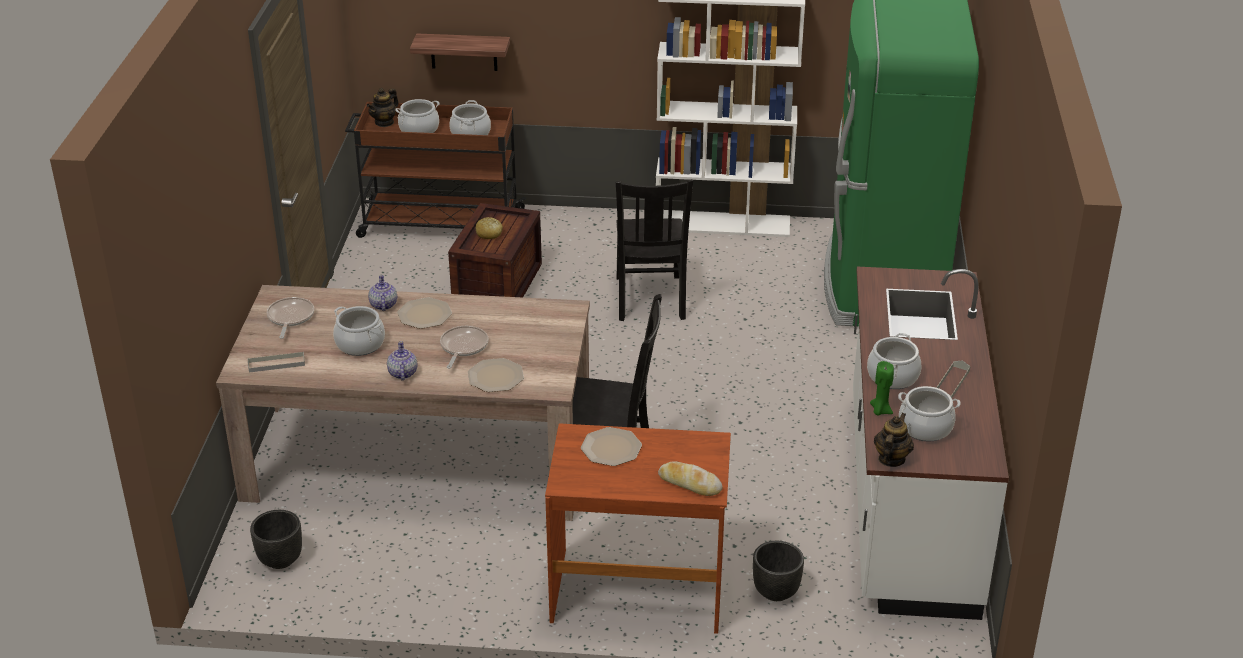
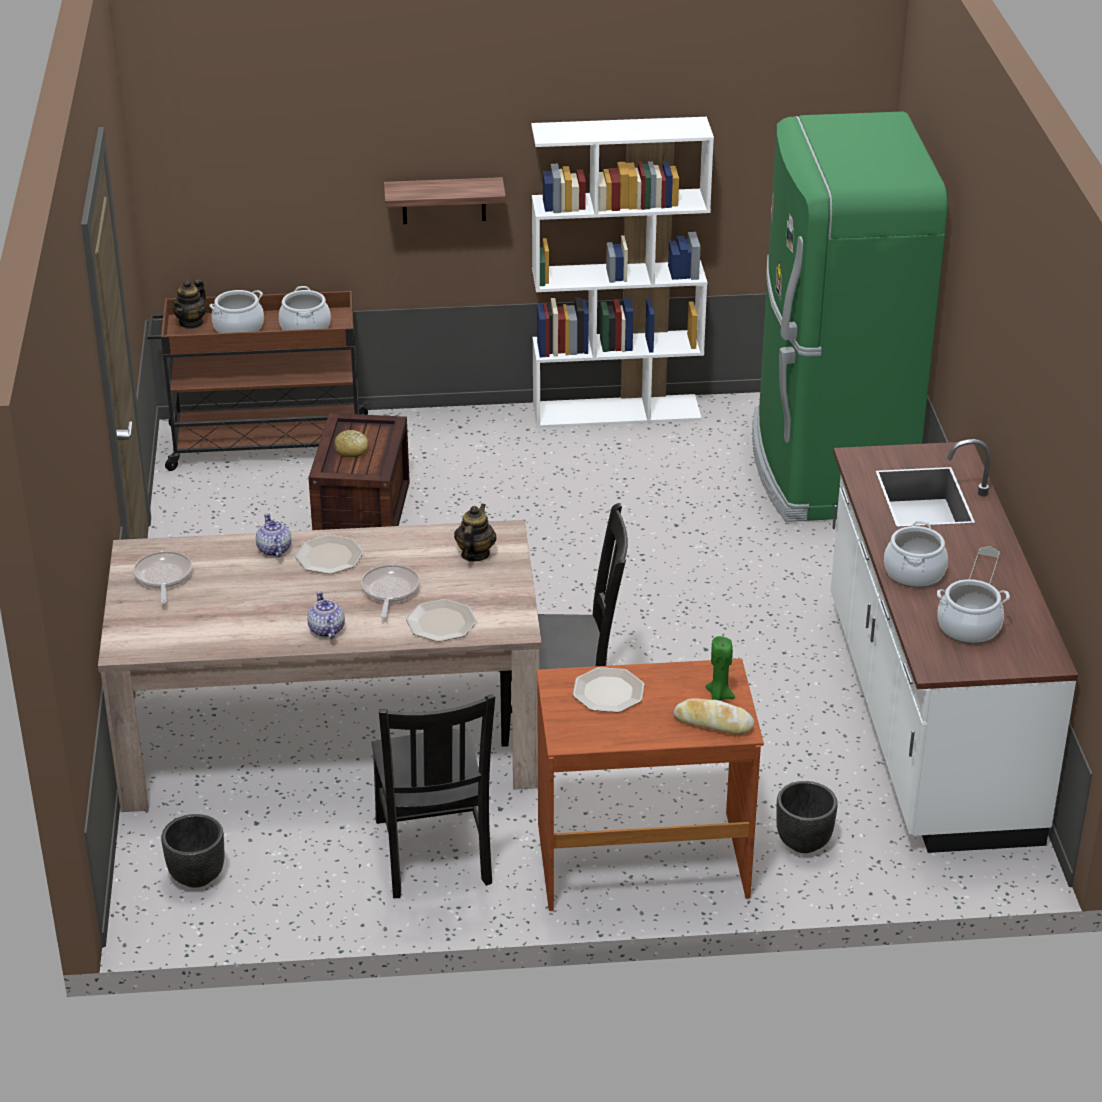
camera: 10 degrees left, 0 degrees up
grey tray [248,352,305,373] -> none
cooking pot [333,306,385,356] -> none
shelf [410,33,510,71] -> shelf moved to [384,177,506,224]
black chair [616,179,693,321] -> black chair moved to [371,694,495,898]
green candle [870,361,894,415] -> green candle moved to [705,636,735,701]
teapot [874,413,914,467] -> teapot moved to [454,504,497,562]

